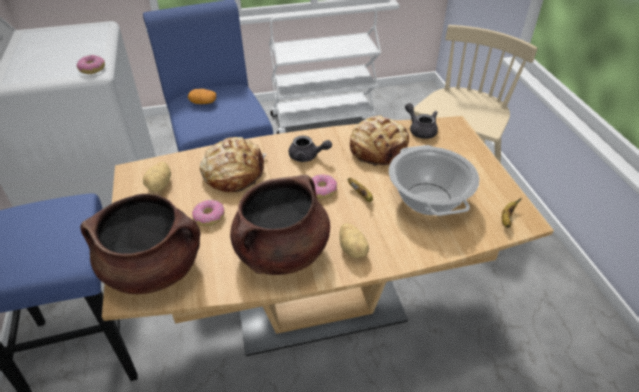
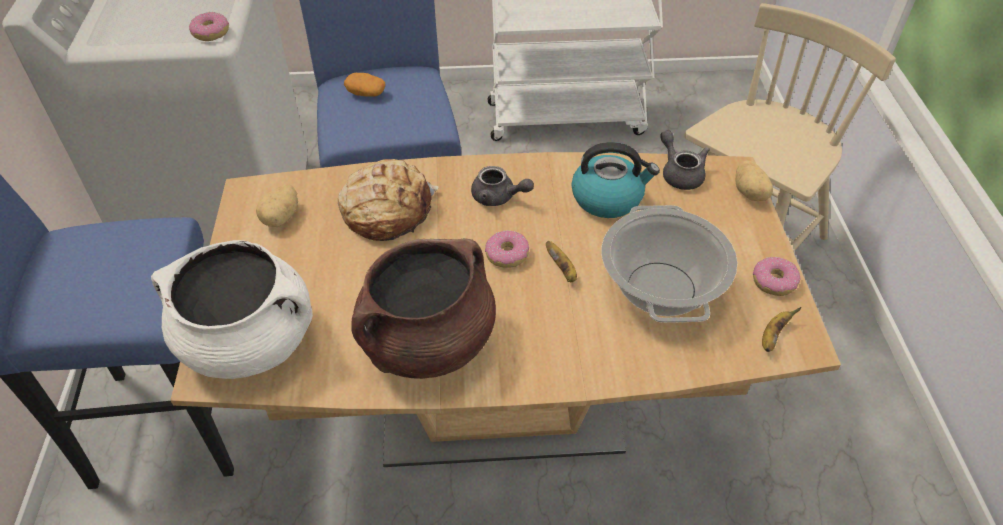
camera: 10 degrees right, 5 degrees up
brown cooking pot [80,194,201,294] -> white cooking pot [151,240,313,379]
donut [192,200,224,226] -> donut moved to [753,257,800,296]
potato [339,223,369,258] -> potato moved to [735,160,773,201]
bread [350,115,409,166] -> kettle [572,142,660,218]

